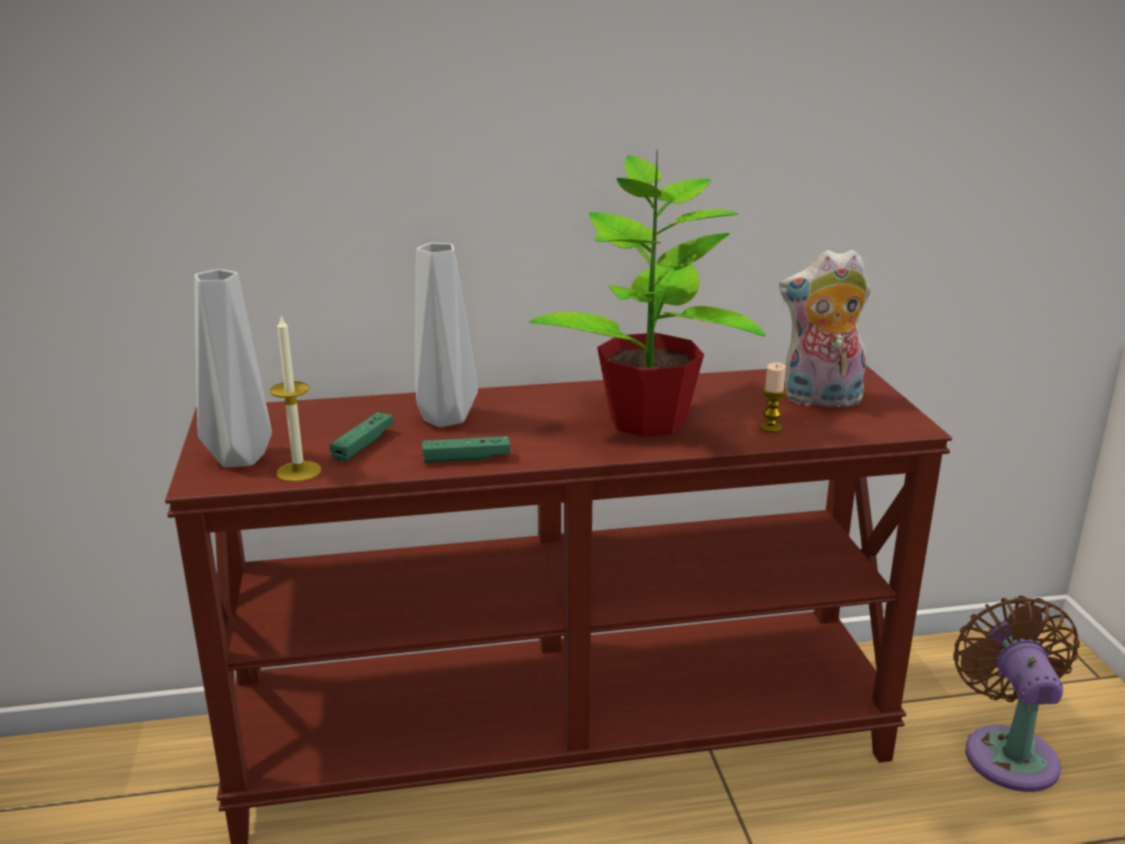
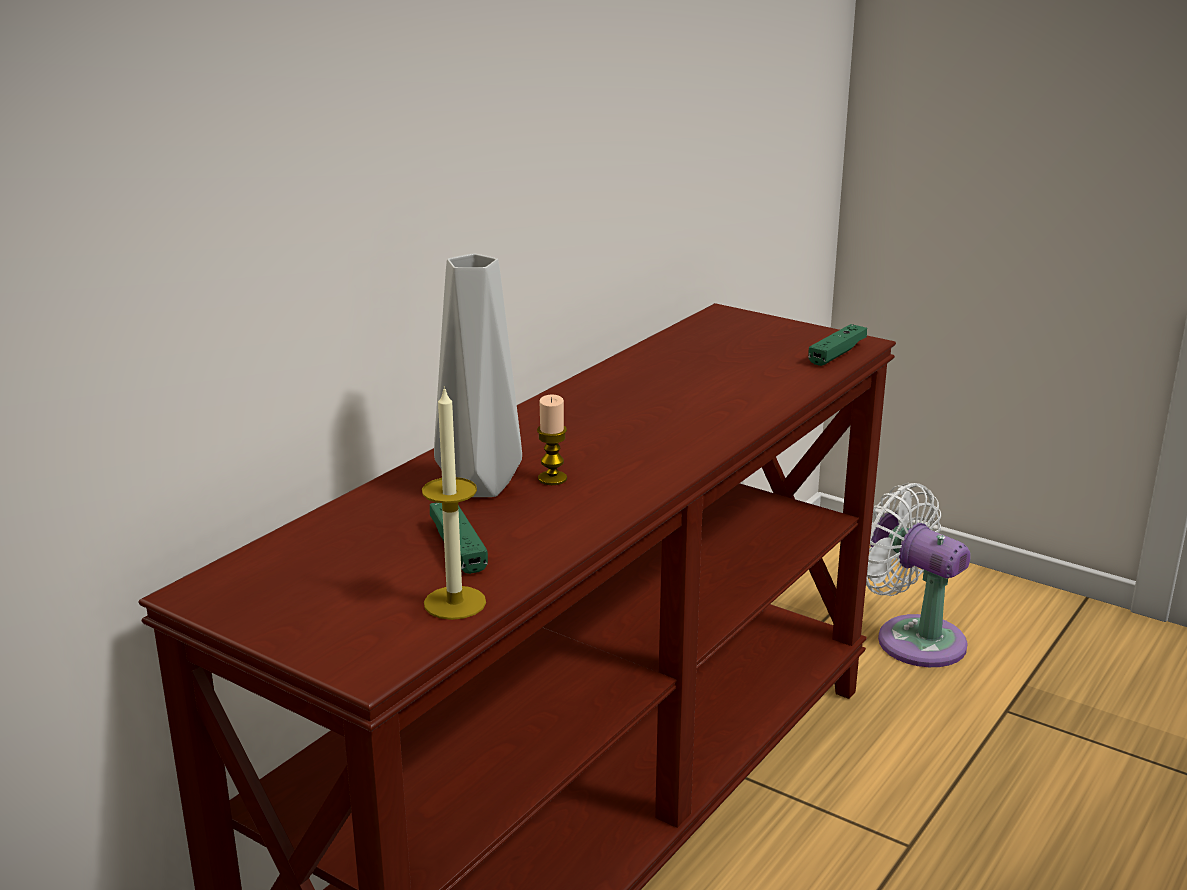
camera: 45 degrees left, 0 degrees up
grey vase [194,269,272,467] -> none
green game controller [422,436,510,463] -> green game controller moved to [808,324,867,366]
potted plant [529,150,766,437] -> none
candle [760,362,786,433] -> candle moved to [537,394,567,485]
plush toy [779,249,871,407] -> none
brown fan [953,596,1079,792] -> white fan [866,483,971,667]

